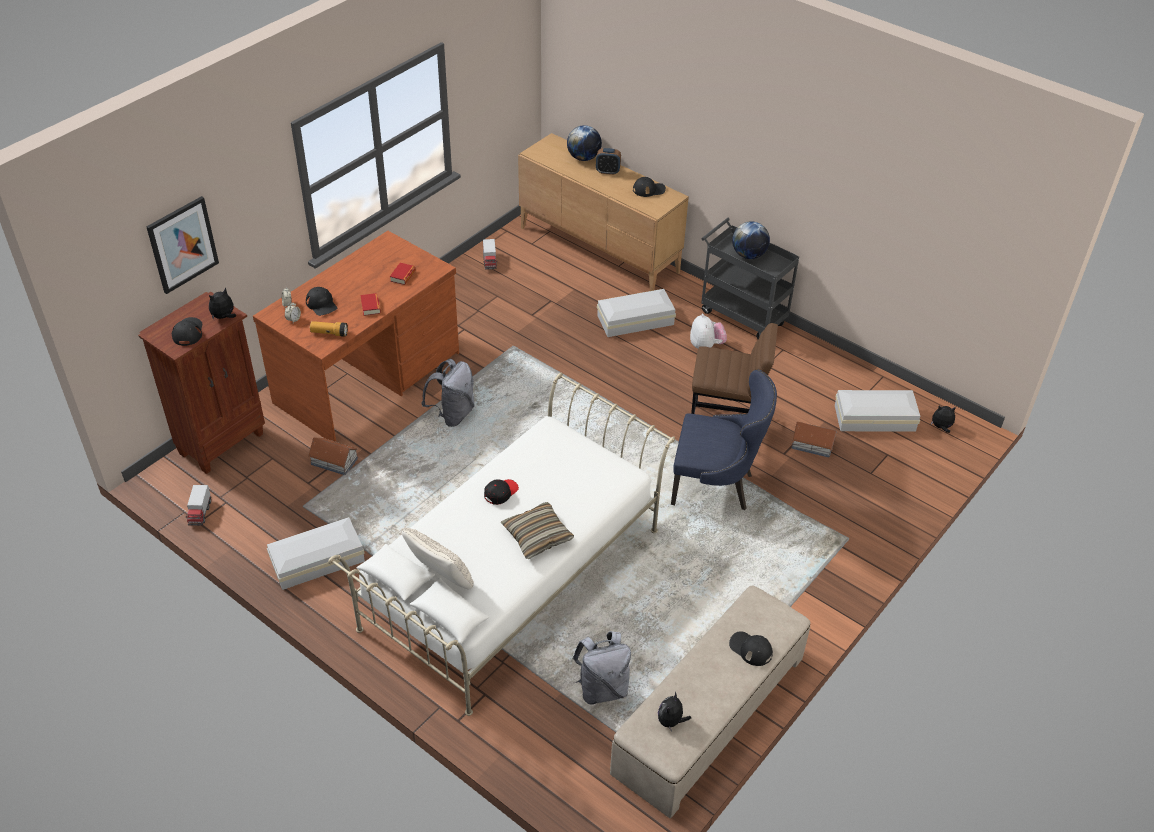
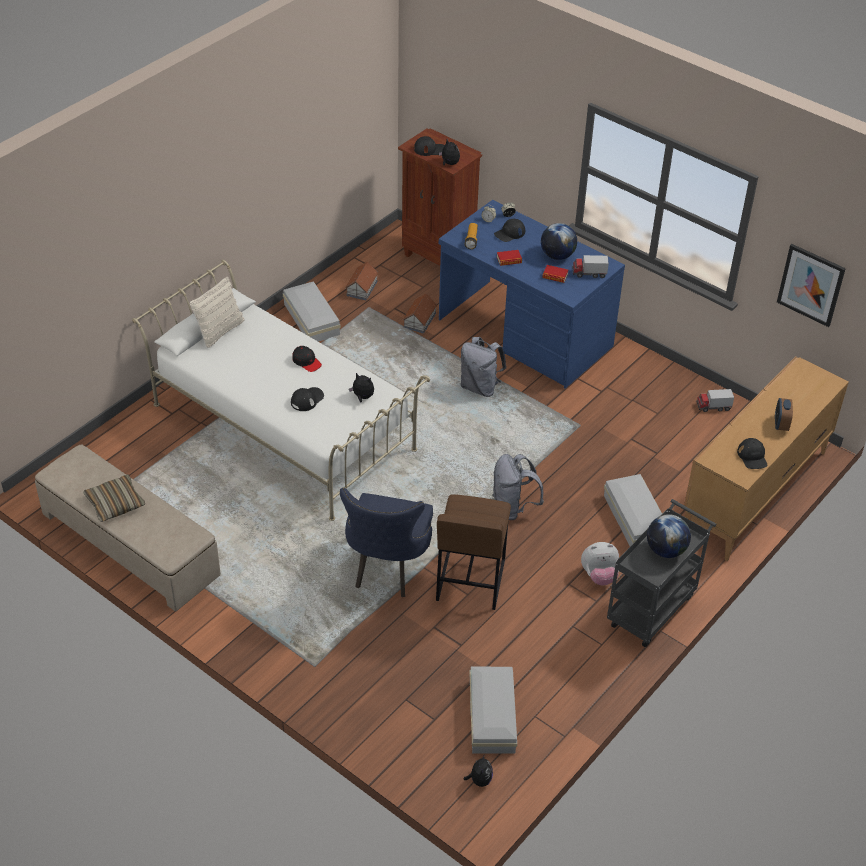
camera: 90 degrees right, 0 degrees up
picture [146,196,219,294] -> picture moved to [777,244,846,327]
toy truck [186,485,211,526] -> toy truck moved to [572,255,609,278]
brown desk [253,231,459,442] -> blue desk [439,200,625,389]
pillow [501,502,574,559] -> pillow moved to [83,474,145,522]
globe [567,125,602,161] -> globe moved to [541,223,577,260]
grey backpack [573,631,631,705] -> grey backpack moved to [492,454,544,520]
plush toy [658,691,691,732] -> plush toy moved to [349,373,374,402]
black cap [729,631,773,666] -> black cap moved to [291,387,324,411]
toy house [792,422,837,457] -> toy house moved to [345,262,378,300]

